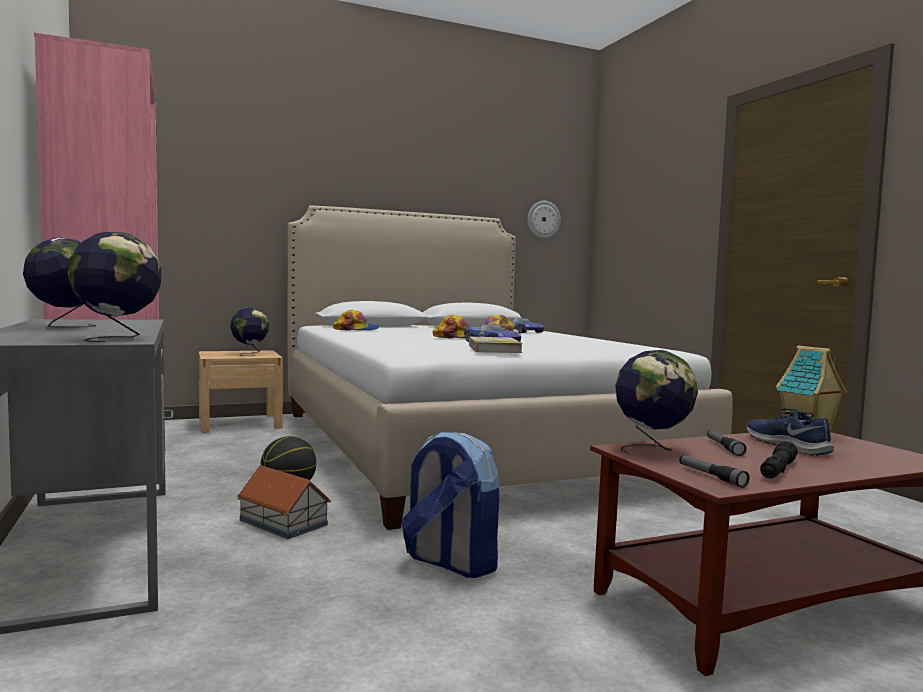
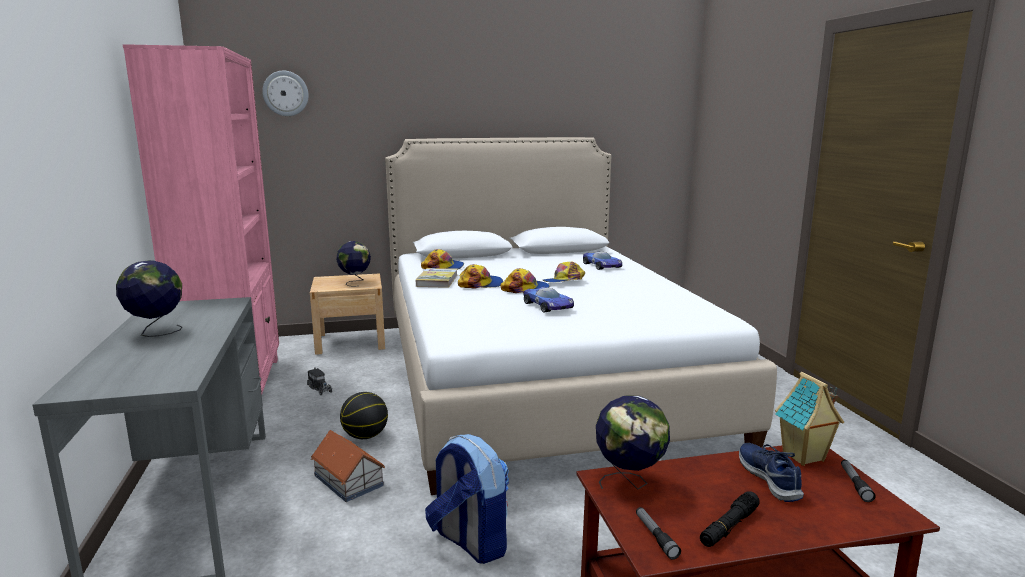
camera: 10 degrees right, 10 degrees up
globe [68,232,161,342] -> none
book [469,337,523,353] -> book moved to [416,268,458,288]
wall clock [527,201,561,239] -> wall clock moved to [262,71,309,116]
flashlight [707,430,746,456] -> flashlight moved to [841,460,875,502]
none -> toy truck [307,367,332,395]
none -> cap [458,264,503,289]

